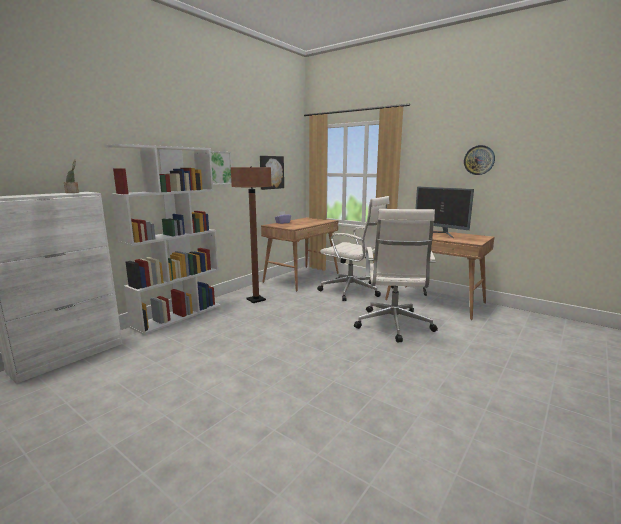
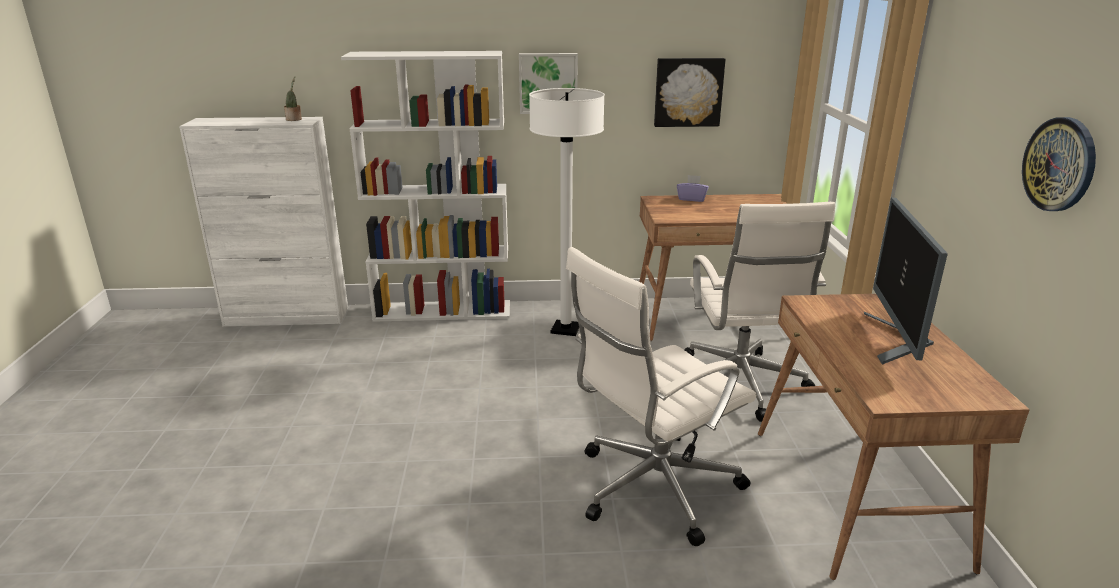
camera: 50 degrees right, 10 degrees up
brown floor lamp [230,167,272,303] -> white floor lamp [529,88,605,336]

